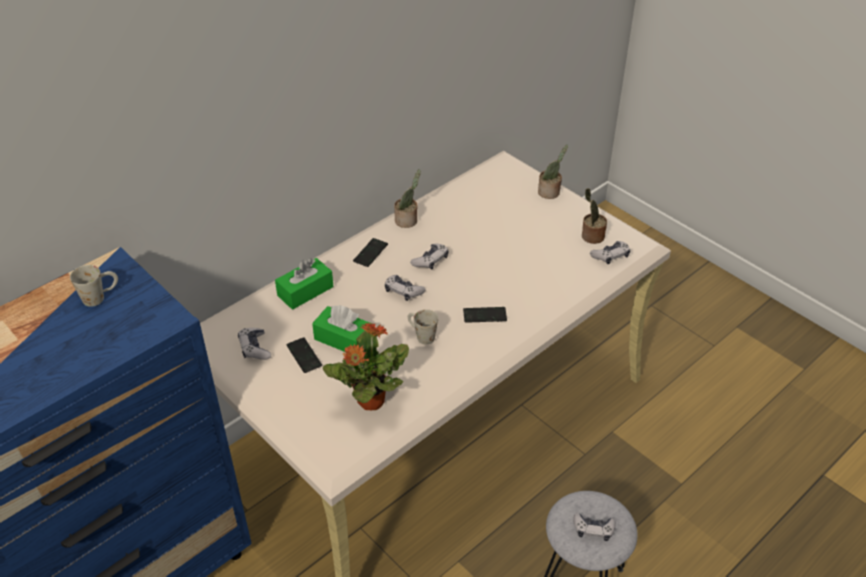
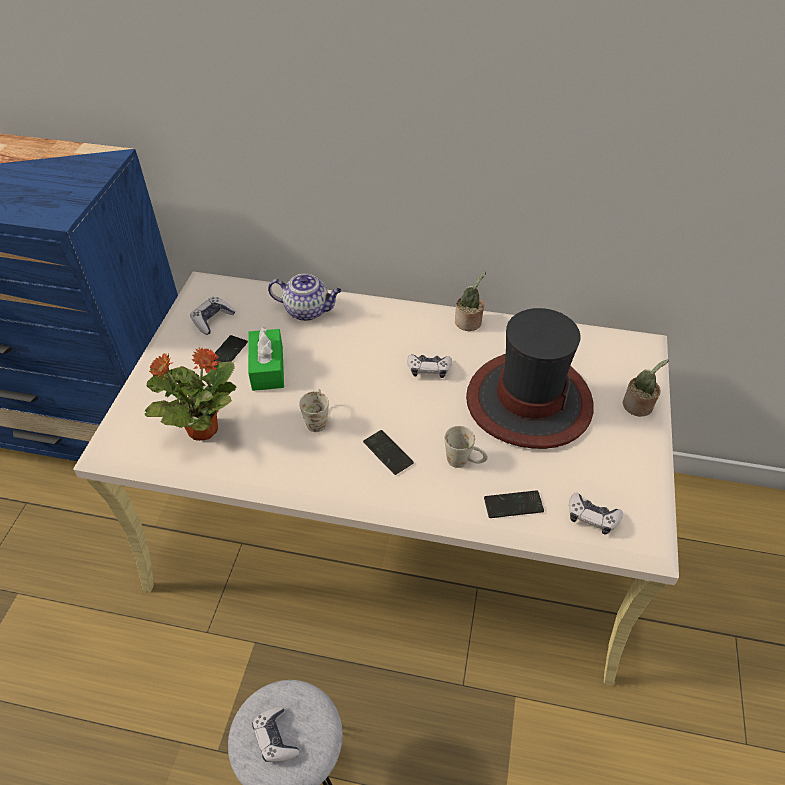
camera: 55 degrees right, 5 degrees up
white mug [70,265,118,307] -> white mug moved to [444,426,488,468]
green tissue box [275,258,333,310] -> teapot [268,273,342,321]
phone [353,238,388,267] -> phone moved to [484,490,544,518]
game controller [385,275,426,301] -> none
potted plant [582,188,607,244] -> none
none -> hat [466,308,593,449]

